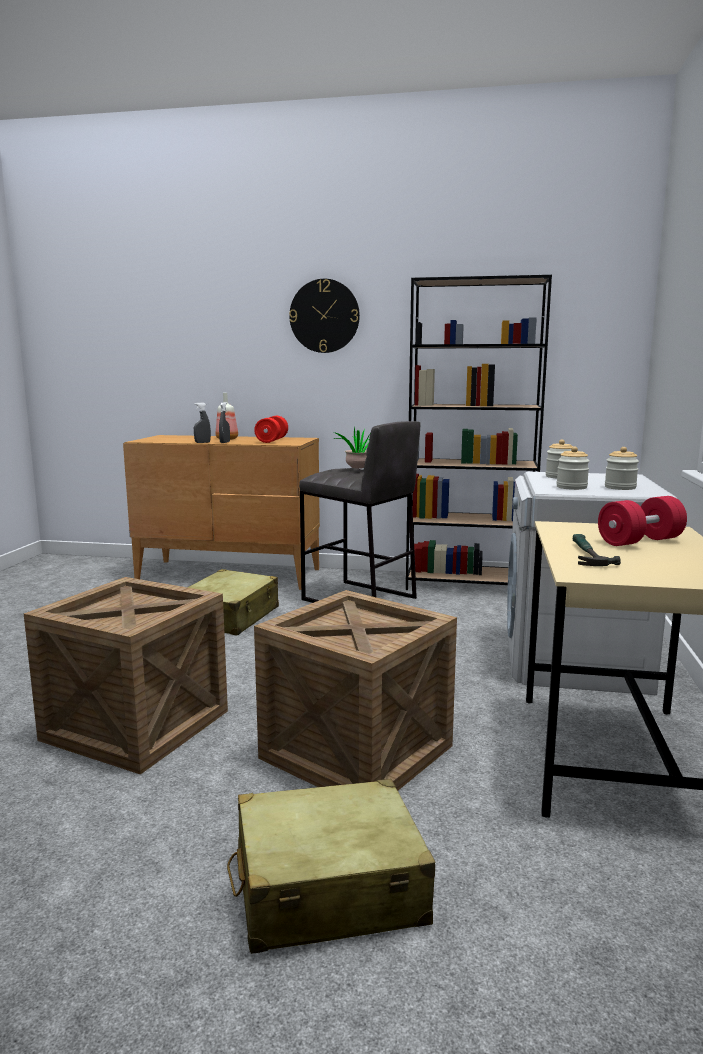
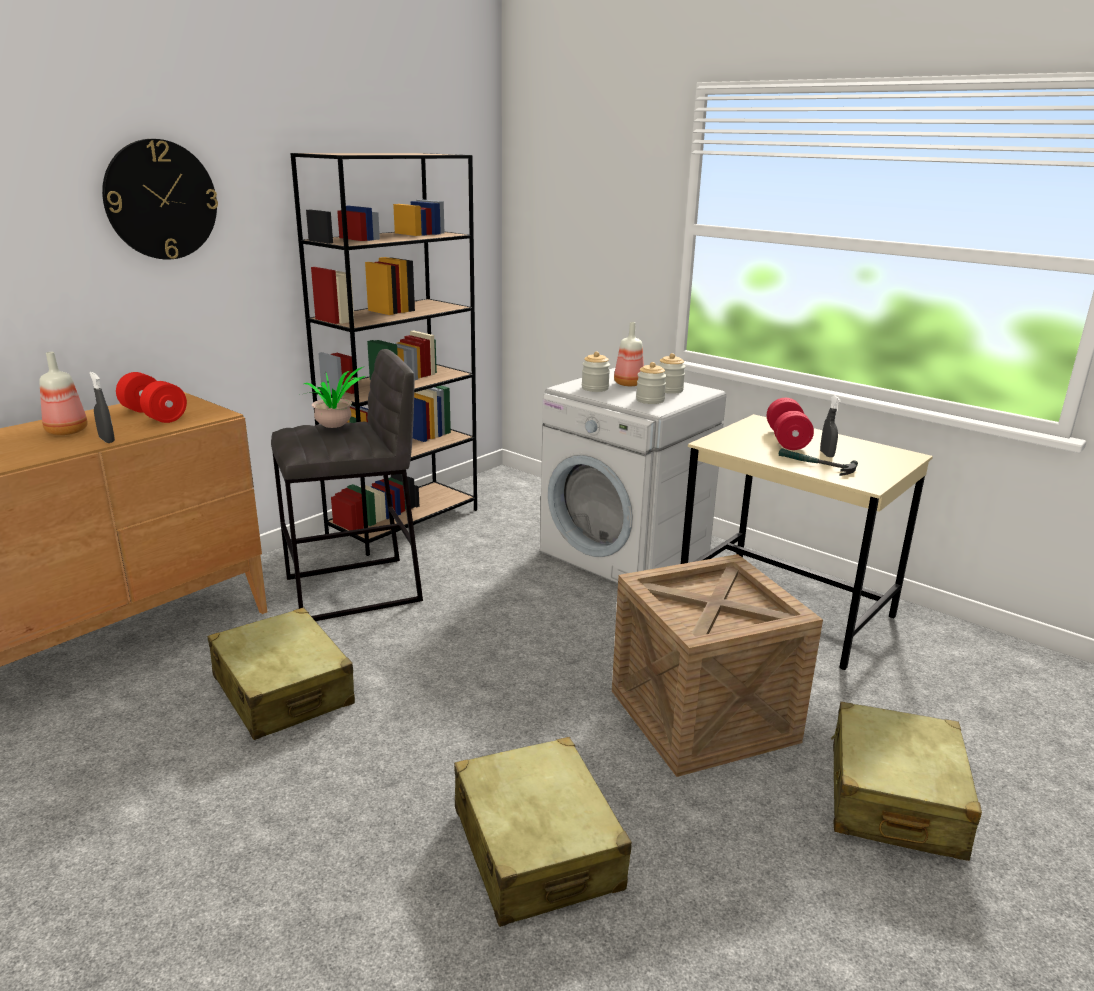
camera: 60 degrees left, 10 degrees up
crate [24,577,228,775] -> beige suitcase [454,737,632,927]
grey spray bottle [194,403,211,443] -> grey spray bottle moved to [820,395,841,457]
none -> bottle [614,322,644,386]

